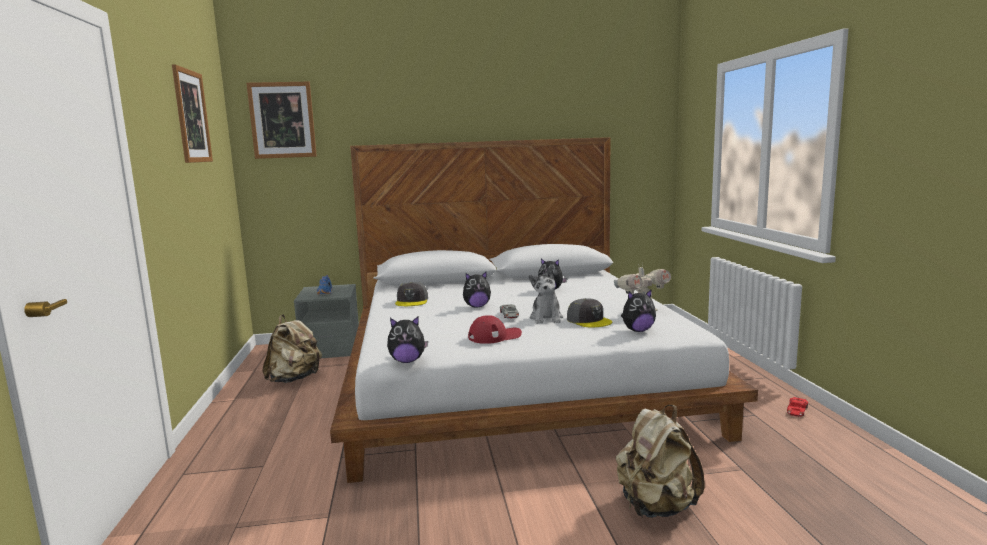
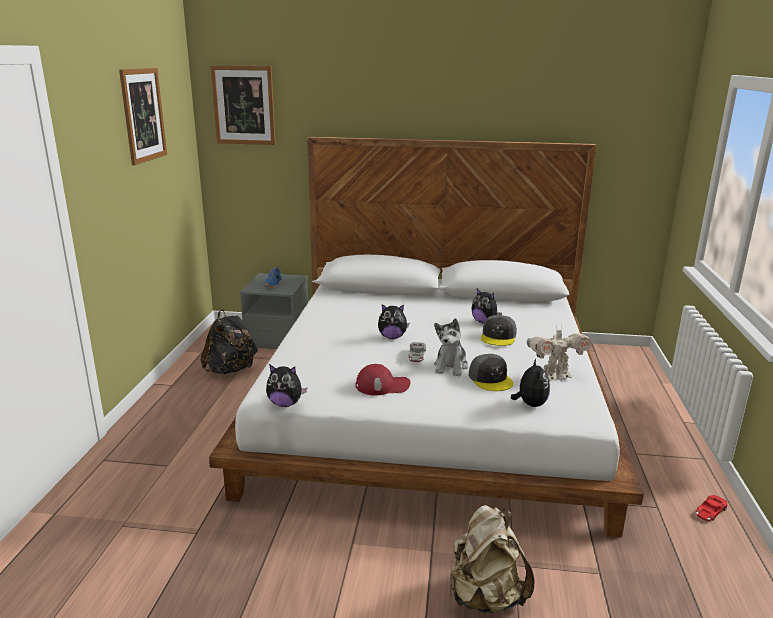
camera: 15 degrees right, 10 degrees up
beige backpack [262,314,322,383] -> black backpack [200,309,258,374]
grey cap [395,282,428,306] -> grey cap moved to [481,315,517,346]
plush toy [621,289,656,332] -> plush toy turned 90 degrees counterclockwise [511,359,550,407]

